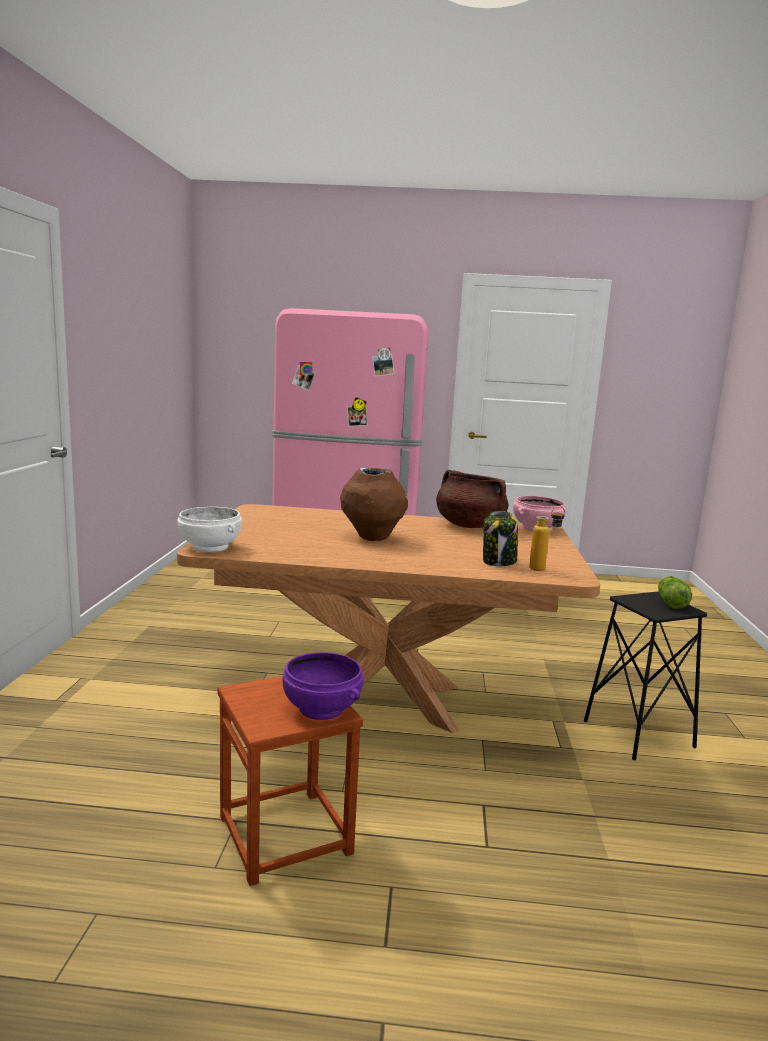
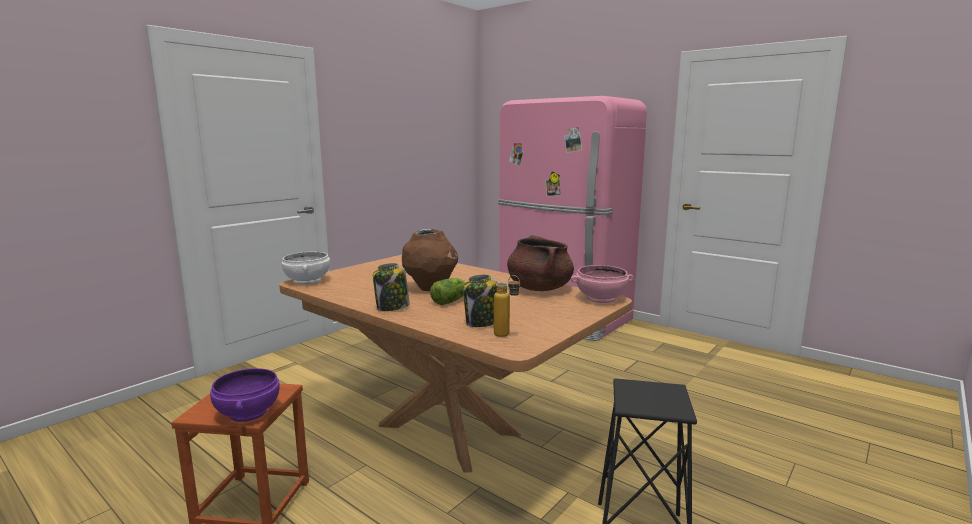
camera: 35 degrees right, 0 degrees up
lettuce [658,576,692,609] -> lettuce moved to [430,278,466,305]
none -> jar [373,263,410,311]

